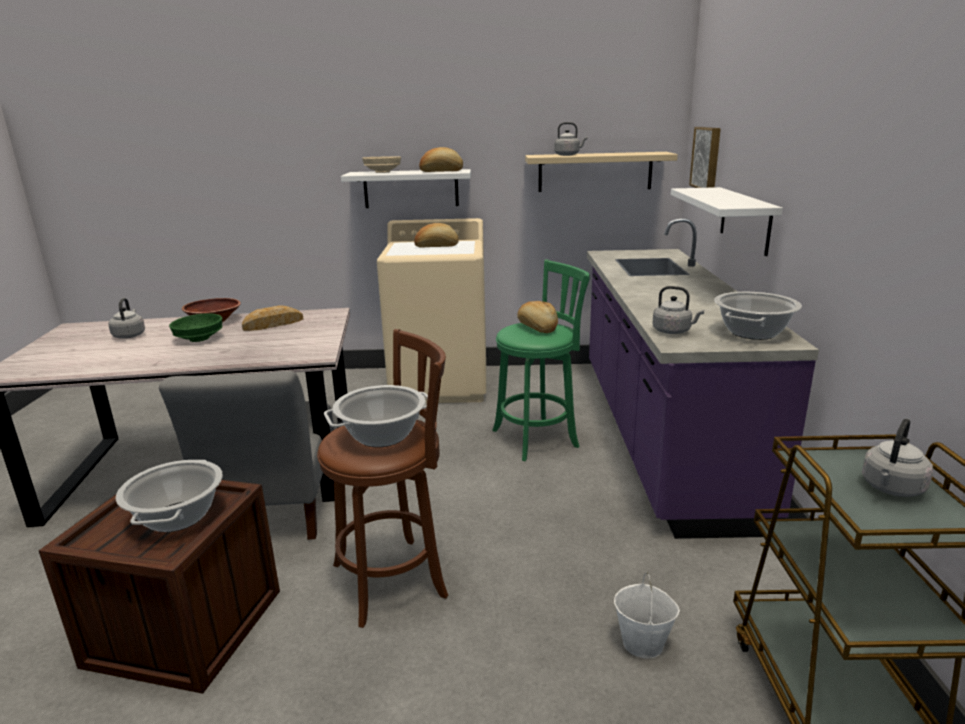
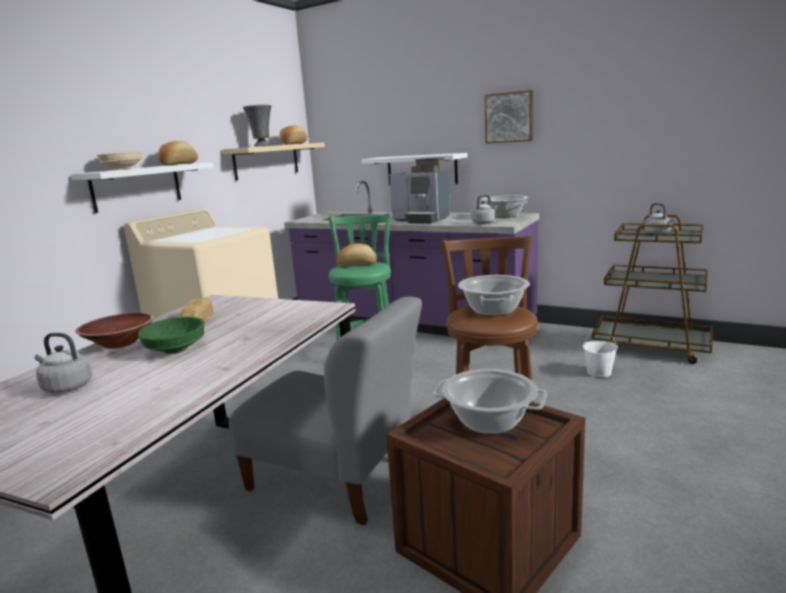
camera: 60 degrees left, 5 degrees down
bread [414,223,459,248] -> bread moved to [280,125,307,145]
grey kettle [554,122,588,156] -> grey vase [243,105,271,146]
picture [689,127,721,188] -> picture moved to [485,90,533,144]
none -> coffee machine [389,157,450,224]

